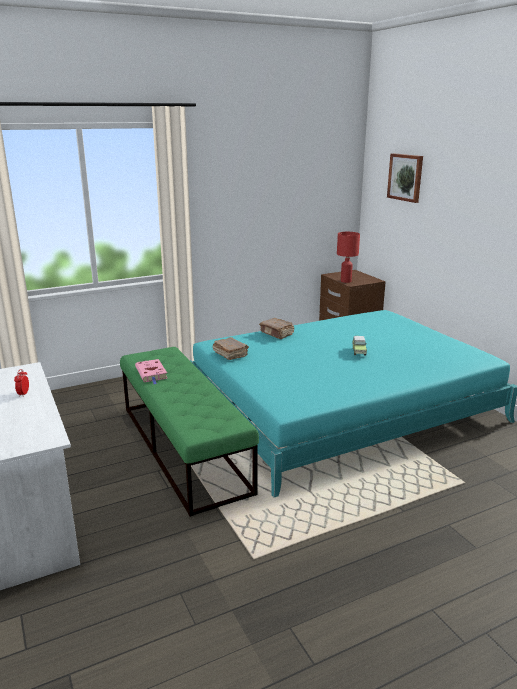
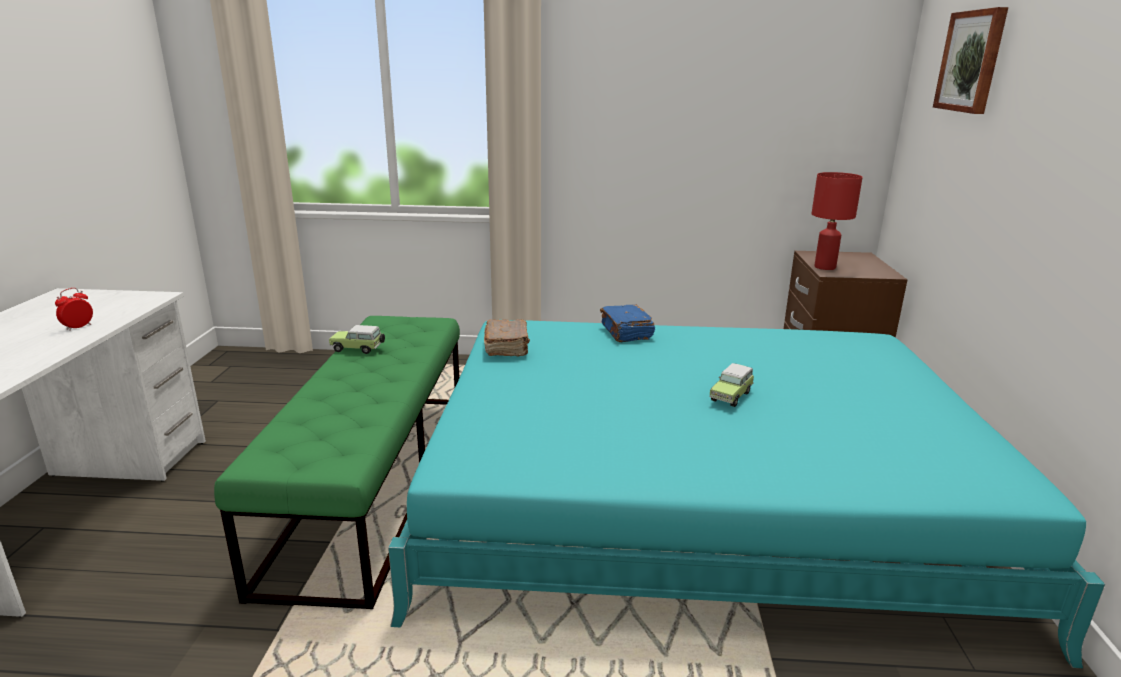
camera: 30 degrees right, 0 degrees up
pink book [135,359,167,384] -> toy car [329,325,385,354]
brown book [259,318,294,339] -> blue book [600,304,655,342]

